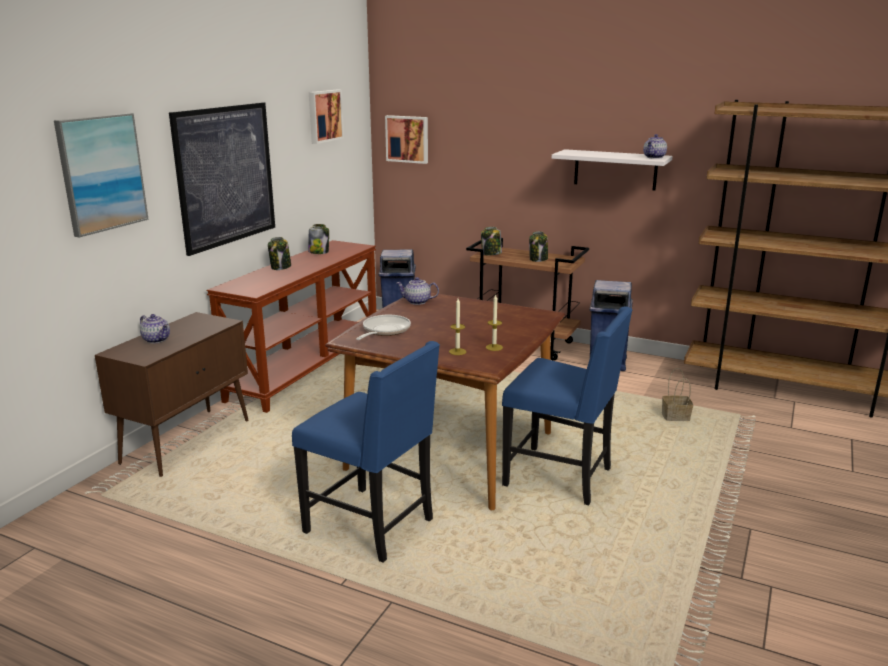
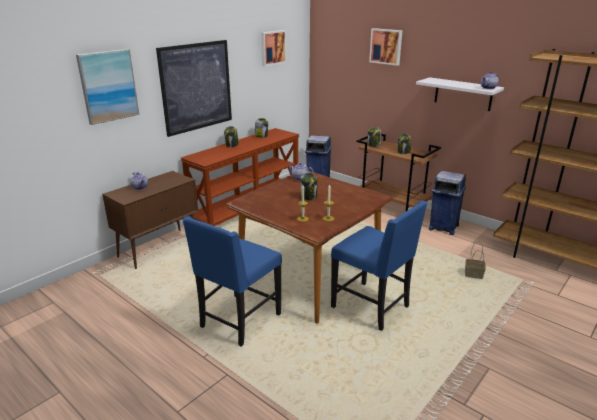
camera: 15 degrees right, 5 degrees up
blue chair [292,341,440,563] -> blue chair turned 75 degrees clockwise [183,216,282,347]
frying pan [356,315,411,340] -> none
picture [385,115,428,164] -> picture moved to [369,28,403,66]
none -> jar [300,173,317,200]

